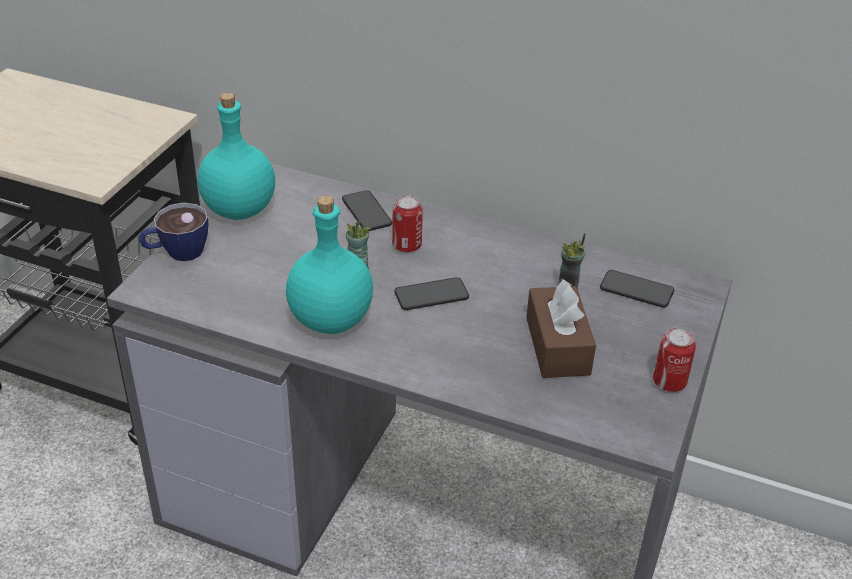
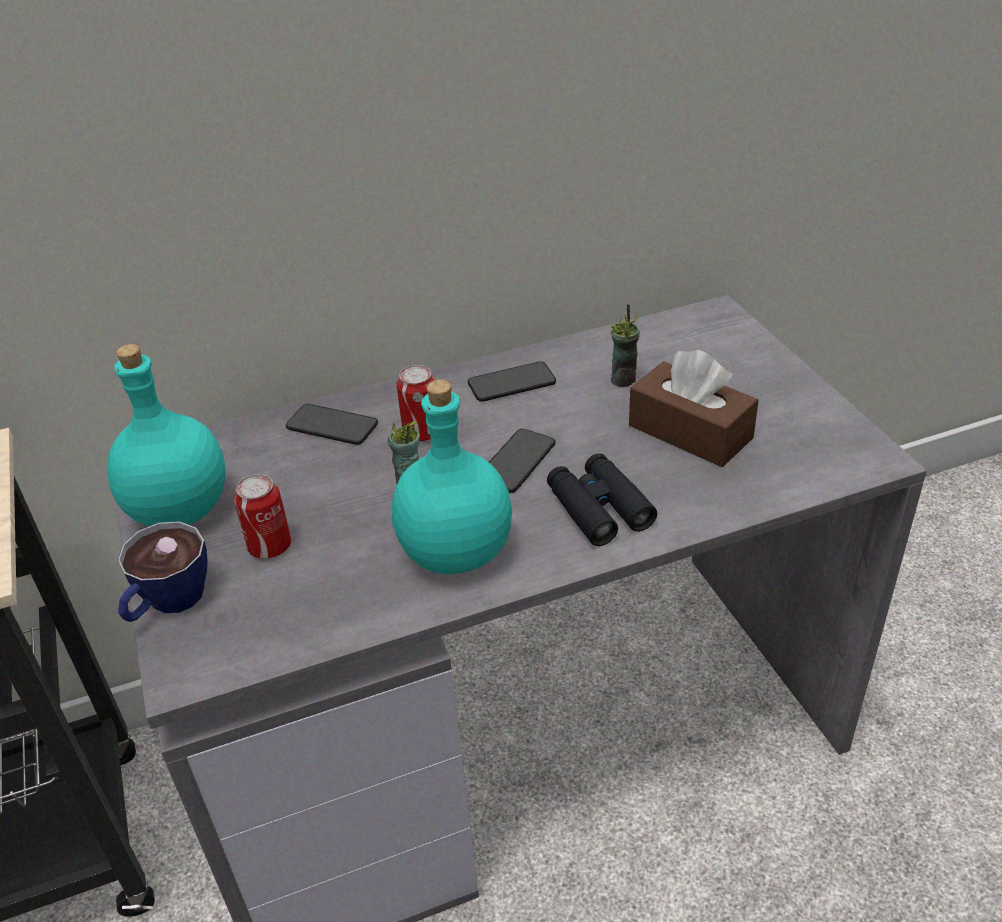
camera: 40 degrees left, 0 degrees up
phone [600,270,674,308] -> phone moved to [468,361,556,402]
can [653,327,696,392] -> can moved to [234,474,291,559]
none -> black binoculars [547,453,657,546]

